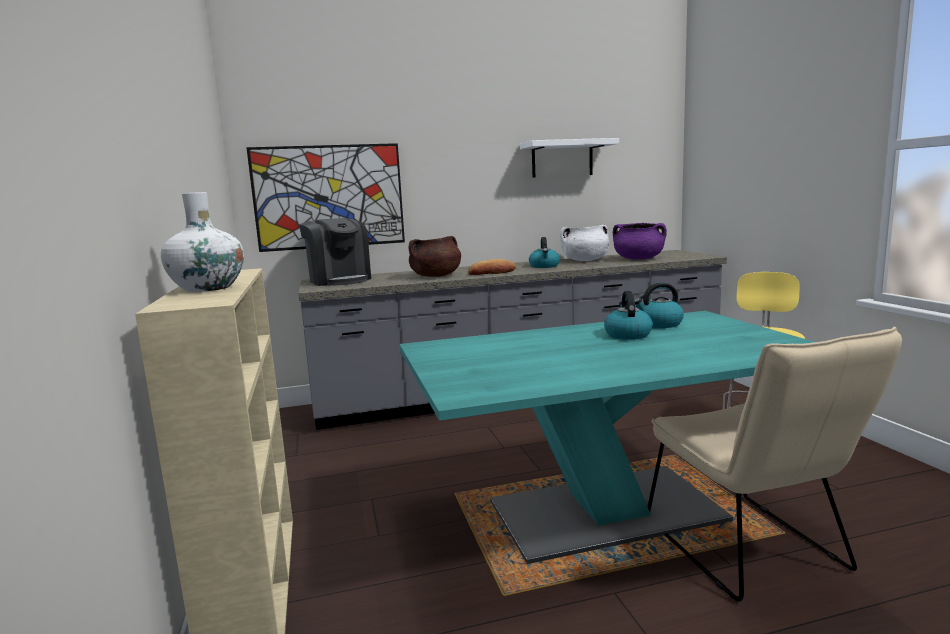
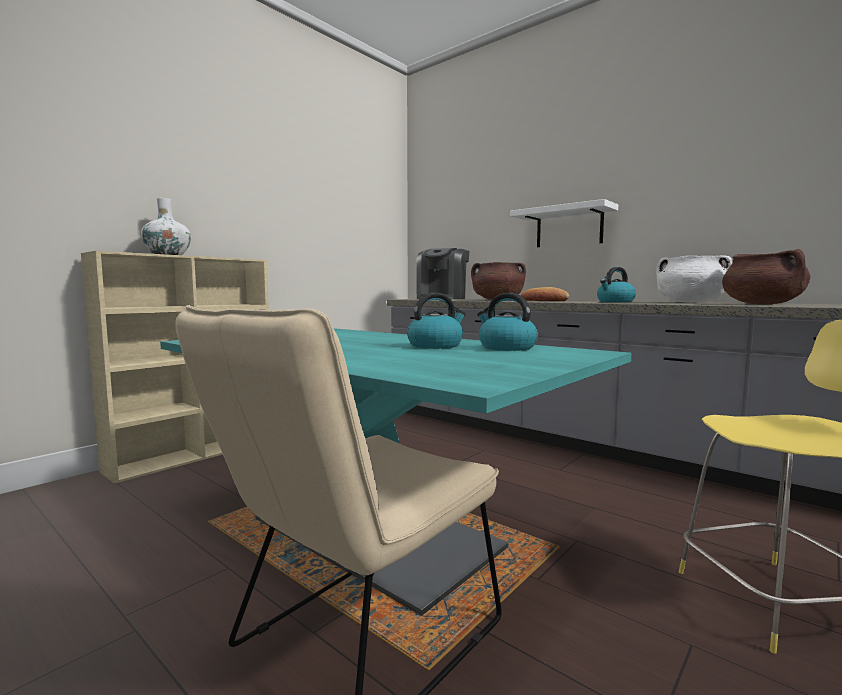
camera: 55 degrees right, 5 degrees down
picture [246,143,405,252] -> none
white shelf [520,138,619,178] -> white shelf moved to [510,199,618,247]
purple cooking pot [613,223,667,260] -> brown cooking pot [722,249,810,305]

